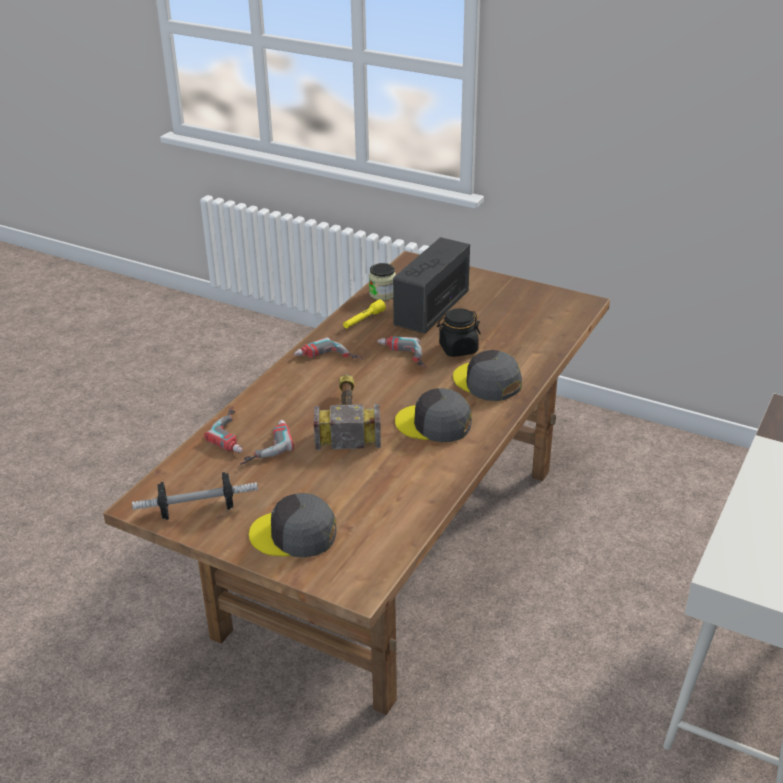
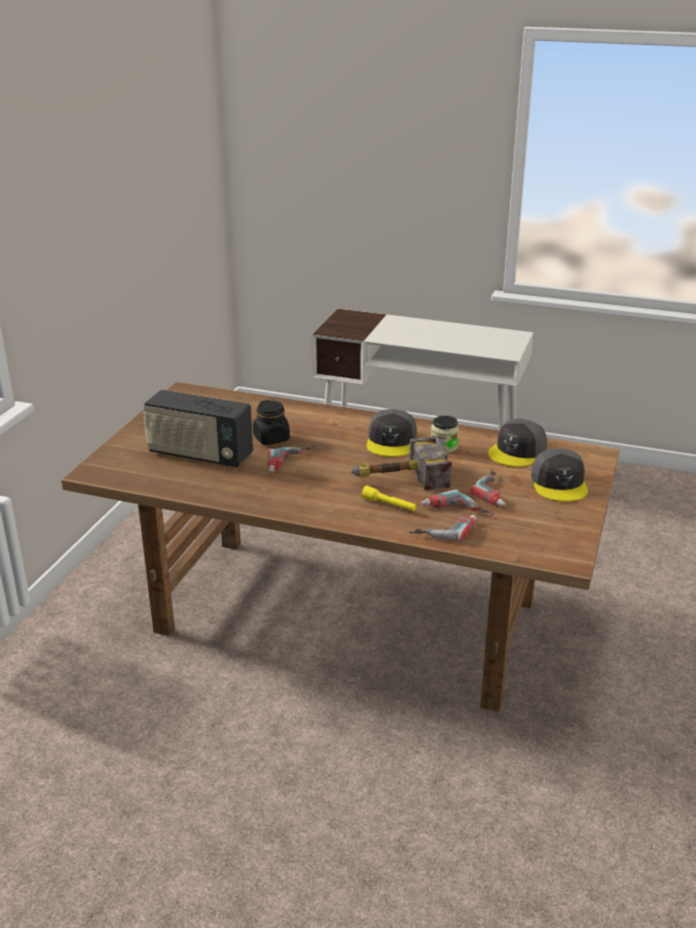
camera: 100 degrees left, 5 degrees down
dumbbell [132,472,258,520] -> none
power drill [294,337,363,360] -> power drill moved to [470,469,506,506]
yellow flashlight [343,299,386,328] -> yellow flashlight moved to [361,486,416,511]
jar [369,263,396,300] -> jar moved to [431,415,459,453]
grey cap [453,350,522,401] -> grey cap moved to [488,419,547,467]

